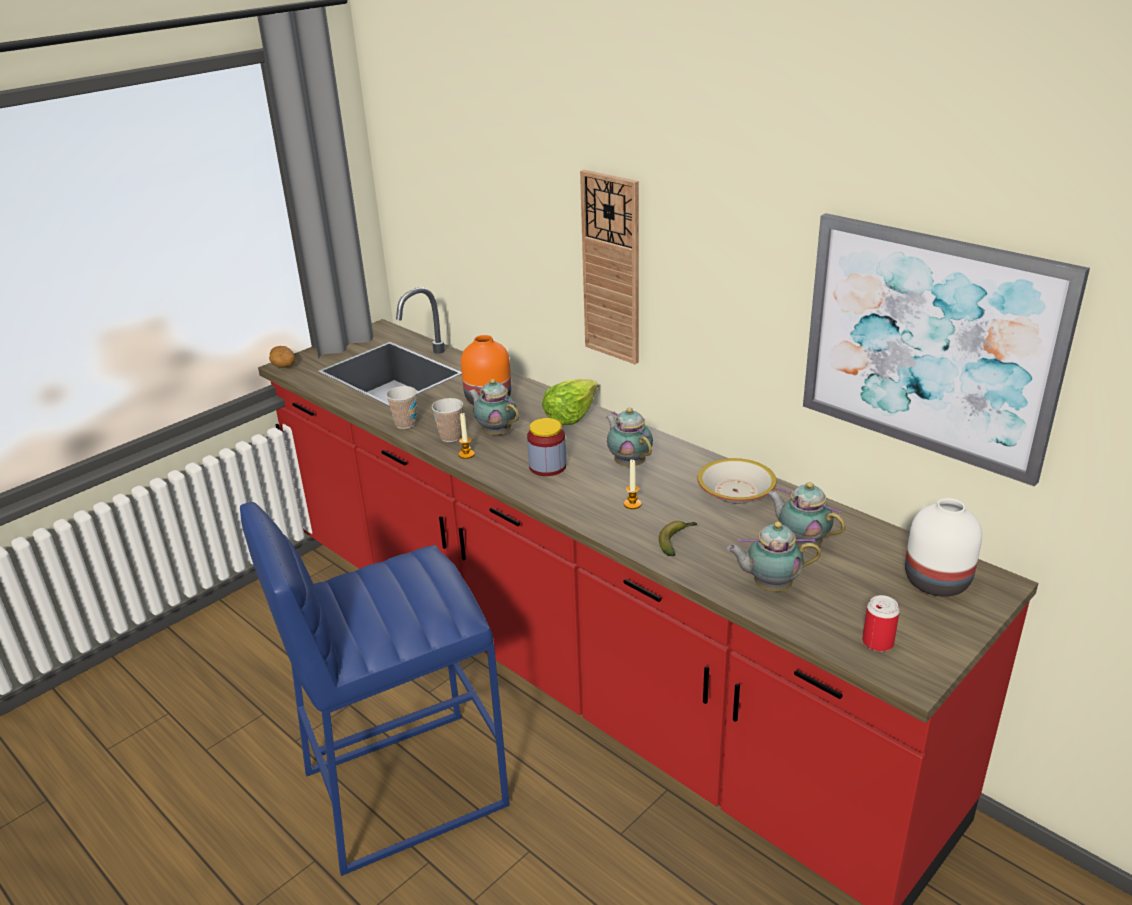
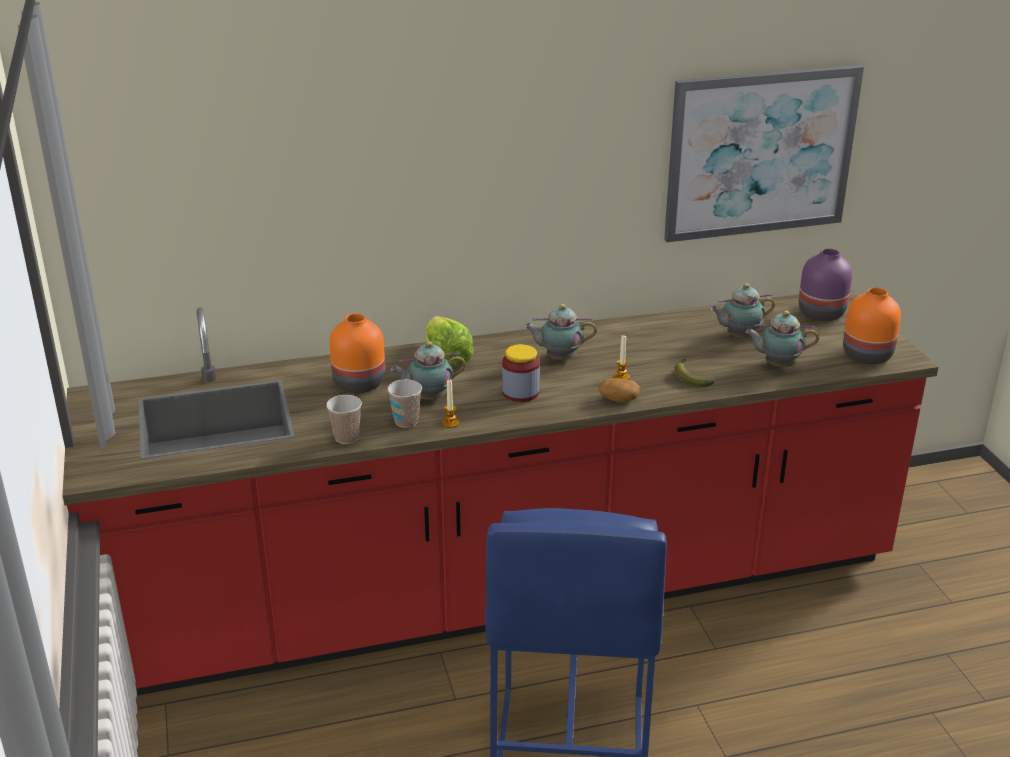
camera: 60 degrees left, 0 degrees up
potato [269,346,295,368] -> potato moved to [599,378,640,402]
wall clock [580,170,639,364] -> none
bowl [697,458,776,504] -> none
teapot [727,522,821,591] -> teapot turned 60 degrees clockwise [745,311,819,367]
can [862,595,900,652] -> orange vase [843,287,901,364]
white vase [905,498,982,597] -> purple vase [799,248,852,321]

